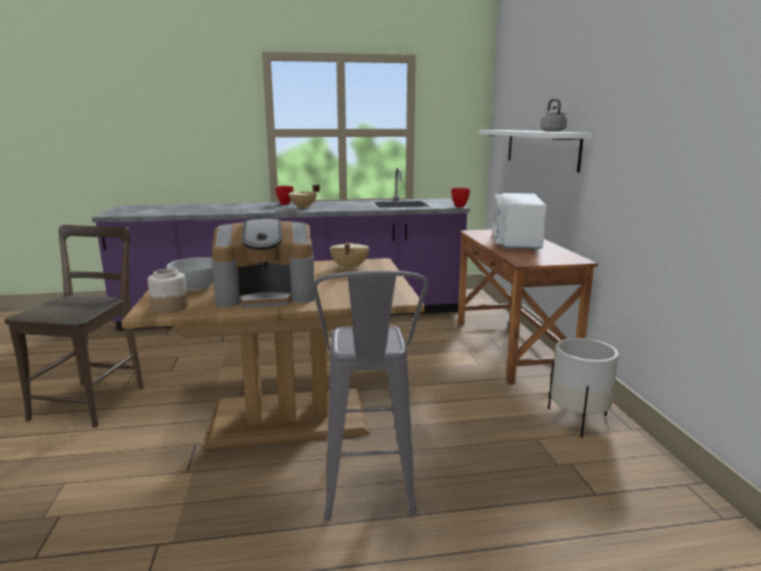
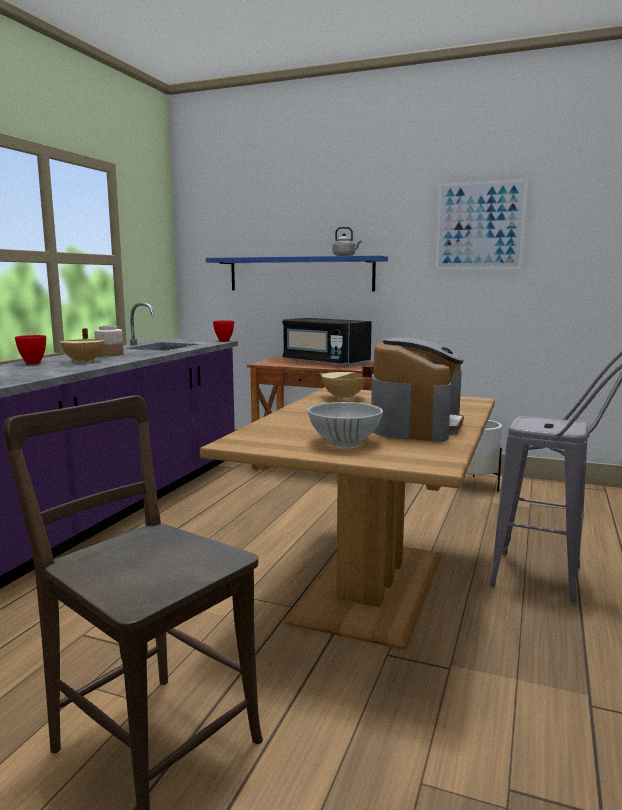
camera: 60 degrees left, 5 degrees down
jar [148,269,188,313] -> jar moved to [94,325,123,356]
white shelf [479,130,591,172] -> blue shelf [206,255,388,291]
white microwave [492,193,546,250] -> black microwave [282,318,372,367]
none -> picture [435,179,528,270]

